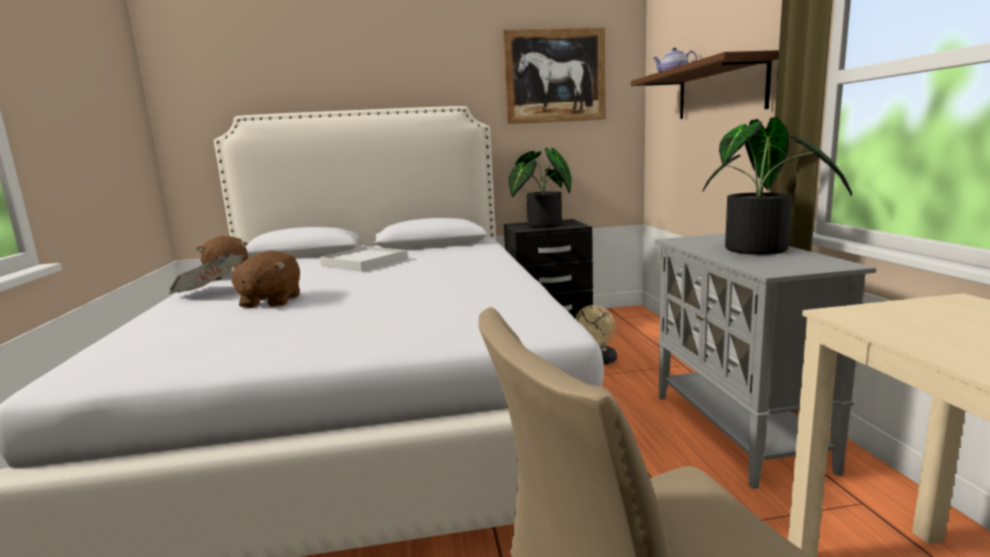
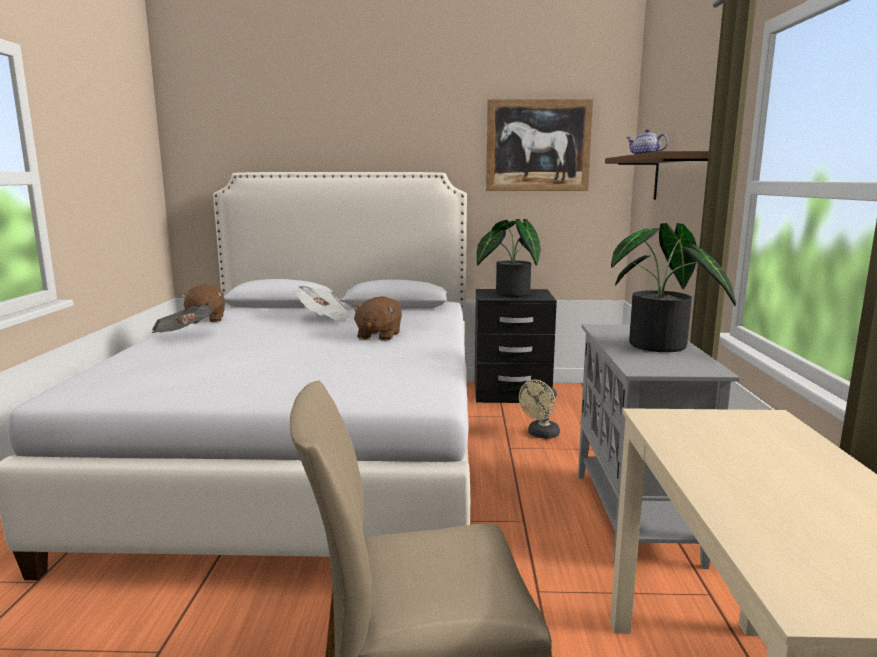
camera: 10 degrees right, 0 degrees up
brown plush toy [227,251,300,308] -> brown plush toy moved to [352,296,402,341]
white tray [320,246,408,272] -> newspaper [295,286,351,322]

